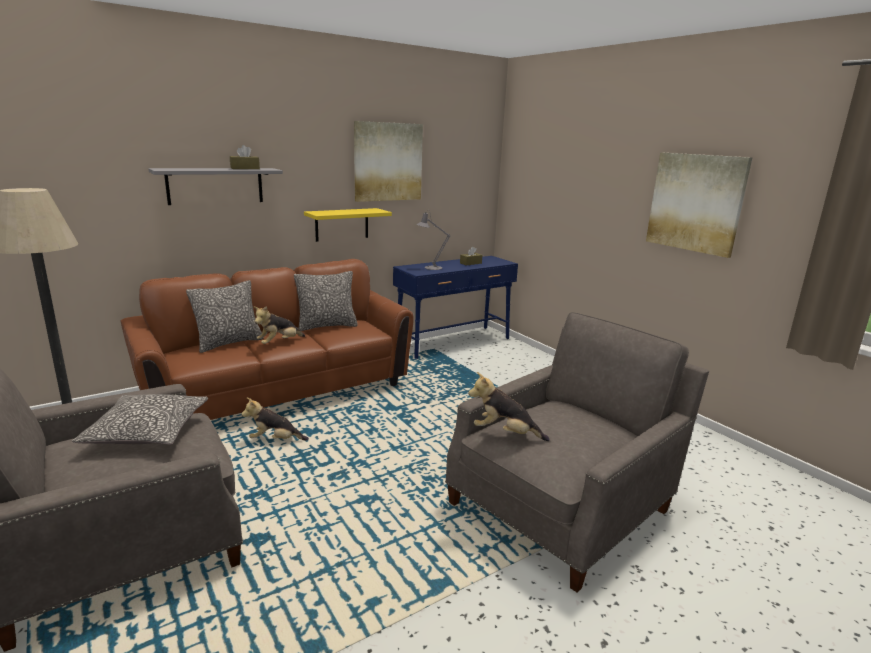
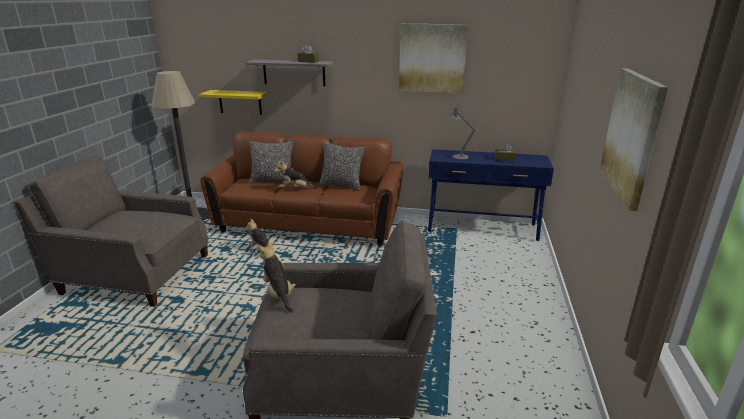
camera: 45 degrees right, 5 degrees up
pillow [72,394,208,445] -> none
yellow shelf [304,208,392,242] -> yellow shelf moved to [199,90,268,115]

